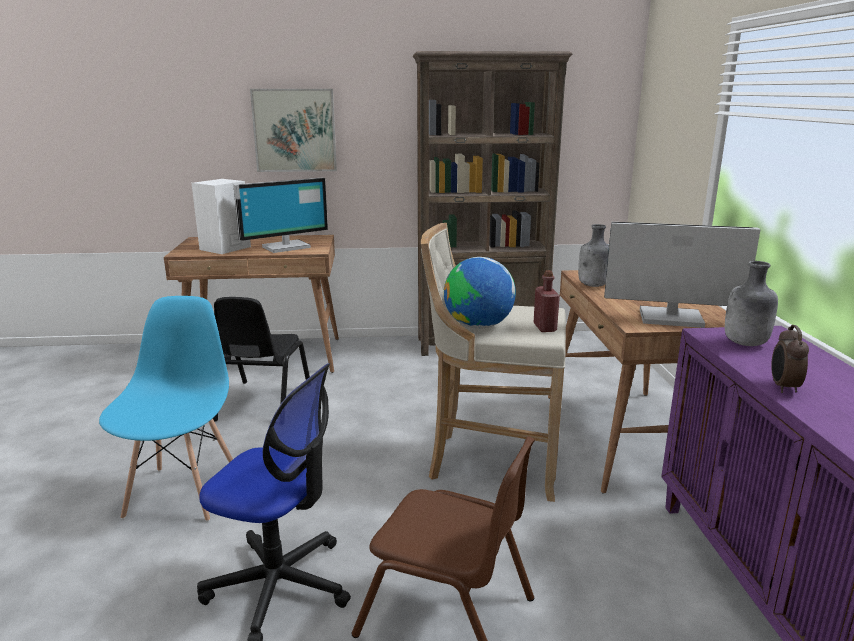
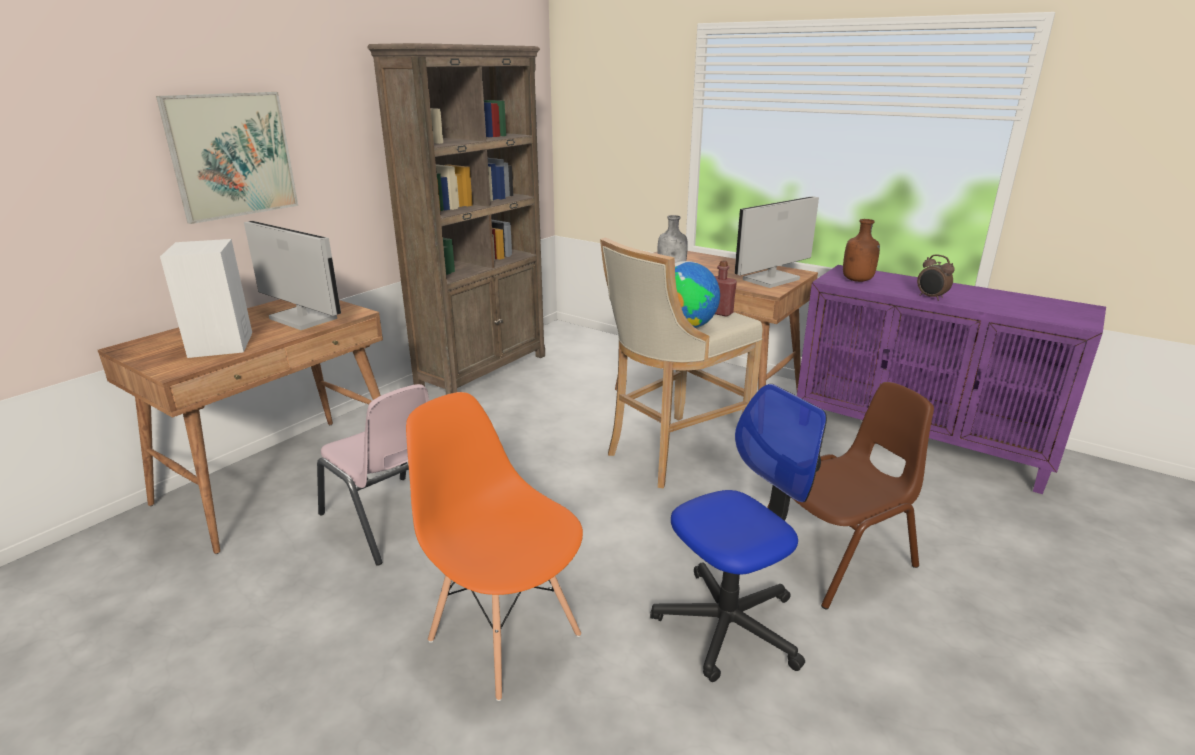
camera: 50 degrees left, 5 degrees up
blue chair [99,296,233,522] -> orange chair [406,392,583,701]
black chair [213,297,310,421] -> pink chair [317,384,429,566]
monitor [233,178,328,253] -> monitor turned 60 degrees counterclockwise [244,221,341,330]
grey bottle [725,261,778,346] -> brown bottle [843,219,880,282]

